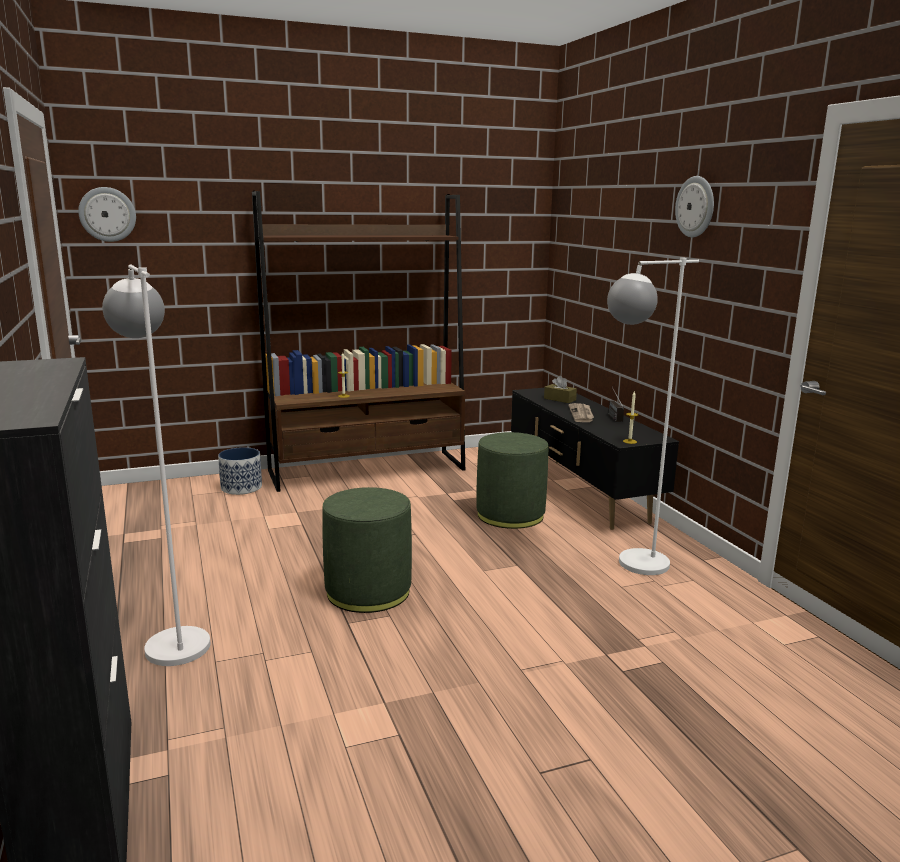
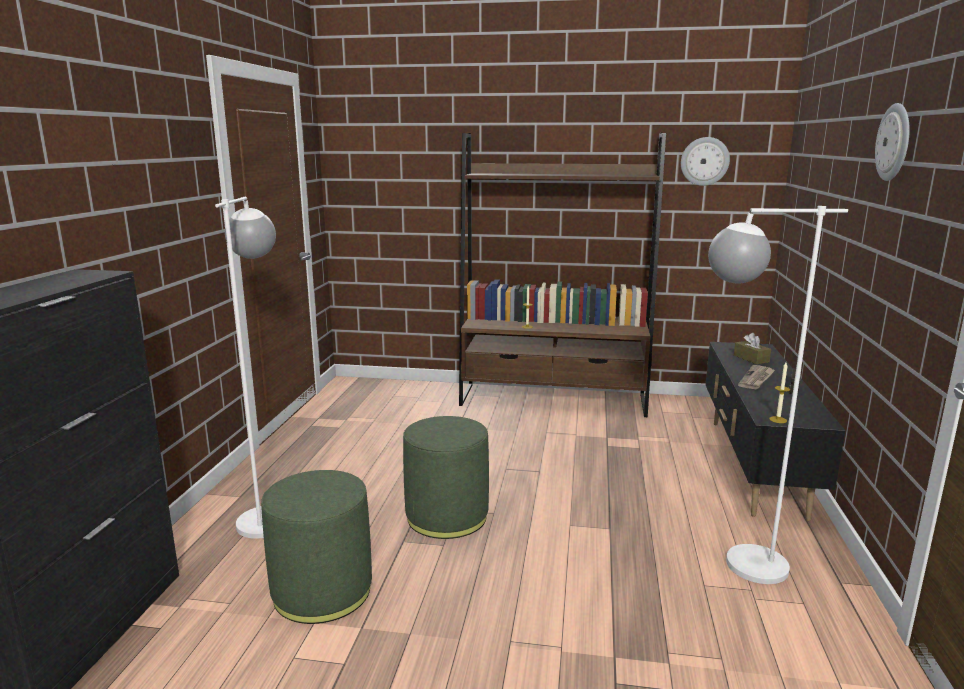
camera: 30 degrees right, 0 degrees up
wall clock [78,187,136,242] -> wall clock moved to [681,137,730,186]
planter [218,447,262,495] -> none
green ottoman [476,432,548,529] -> green ottoman moved to [261,470,372,624]

